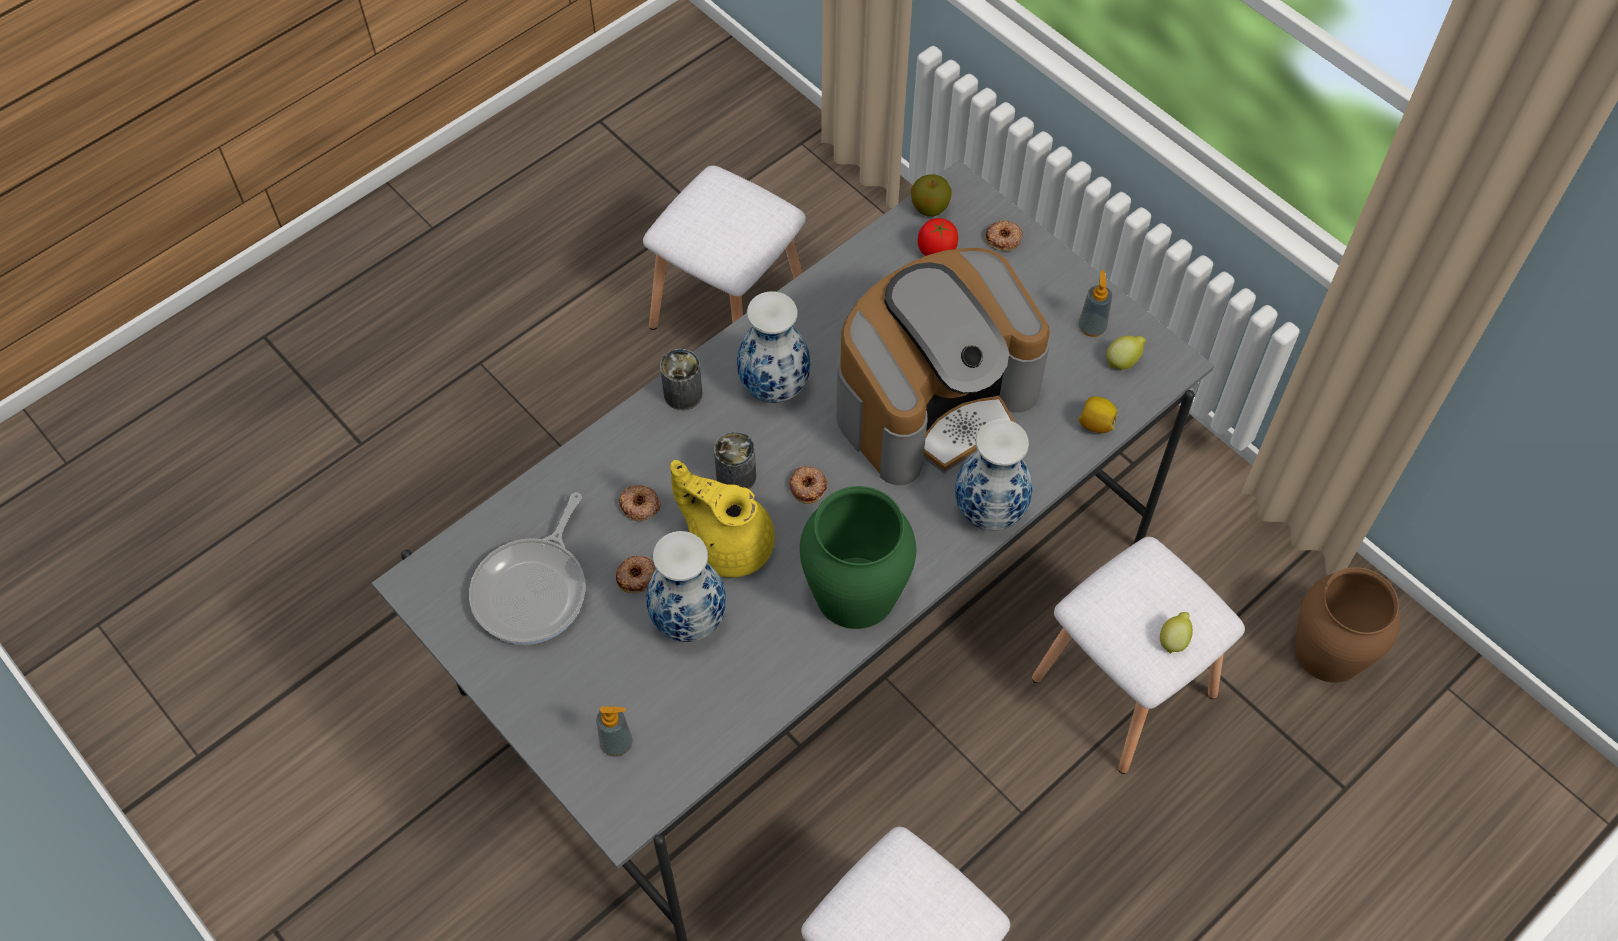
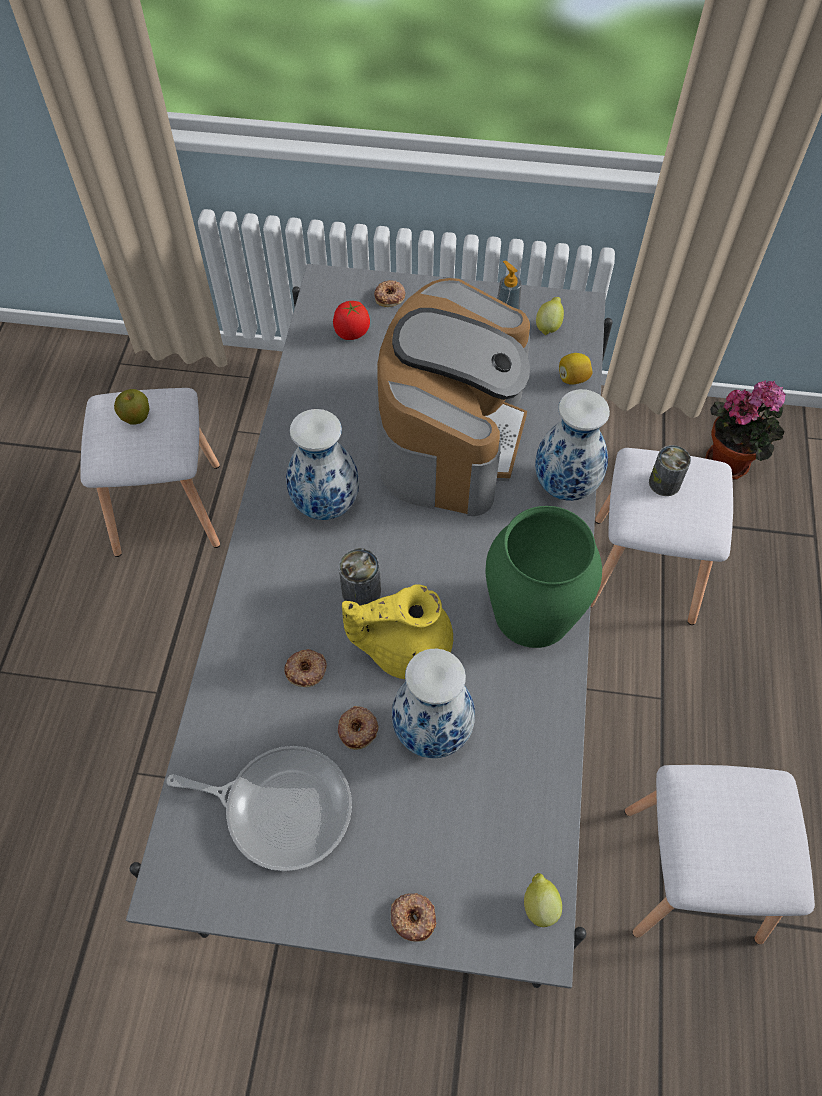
camera: 40 degrees left, 0 degrees up
frying pan [469,492,586,645] -> frying pan turned 60 degrees counterclockwise [166,746,352,871]
soap dispenser [596,706,633,757] -> none
can [660,349,703,410] -> can moved to [649,445,691,496]
donut [789,466,827,504] -> donut moved to [391,893,436,941]
apple [911,174,952,217] -> apple moved to [114,389,150,425]
lemon [1160,612,1193,654] -> lemon moved to [524,873,562,927]
brown vase [1295,567,1400,683] -> potted plant [705,380,786,479]

